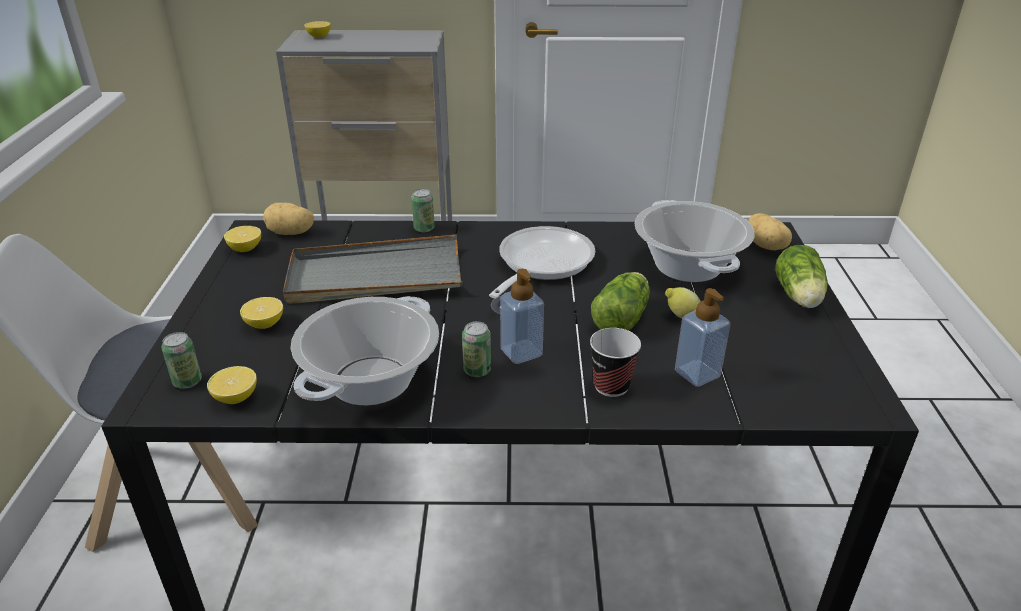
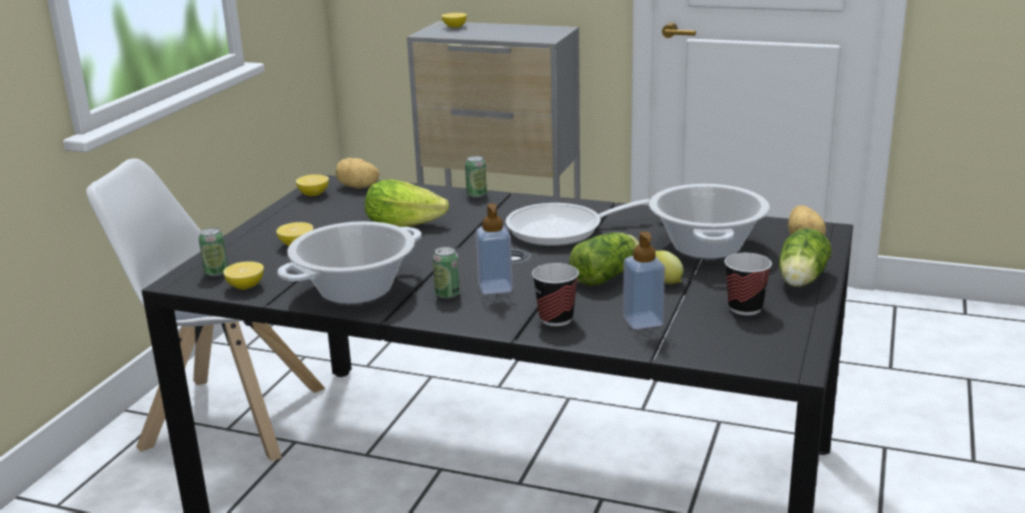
camera: 20 degrees right, 10 degrees down
grey tray [283,235,462,304] -> lettuce [365,180,449,227]
frying pan [489,226,595,298] -> frying pan turned 150 degrees counterclockwise [506,199,650,246]
none -> cup [725,253,772,315]

